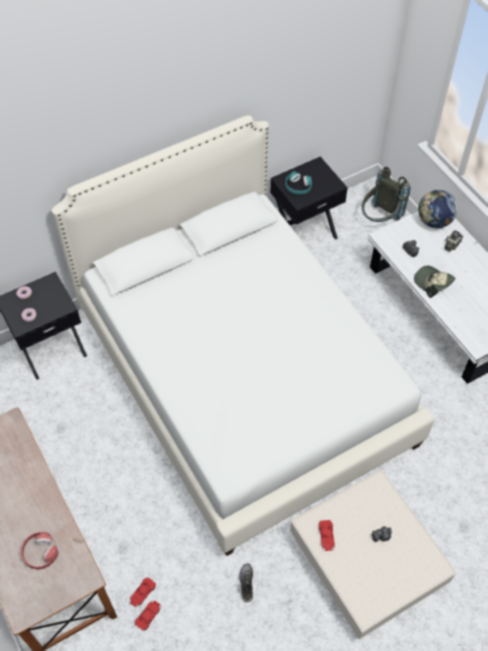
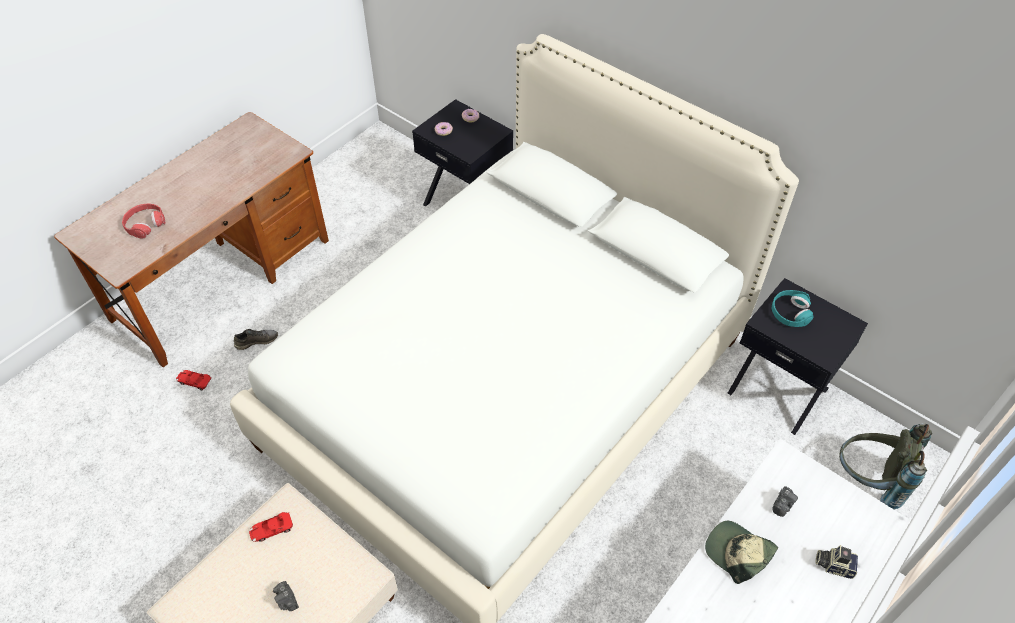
camera: 70 degrees right, 5 degrees down
red toy car [135,601,161,631] -> none
grey shoe [239,563,253,602] -> grey shoe moved to [234,329,278,350]
cap [414,266,456,298] -> cap turned 75 degrees counterclockwise [705,521,778,584]
globe [418,190,458,228] -> none

